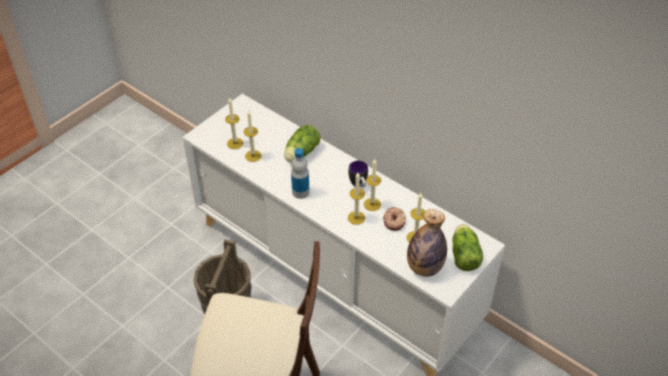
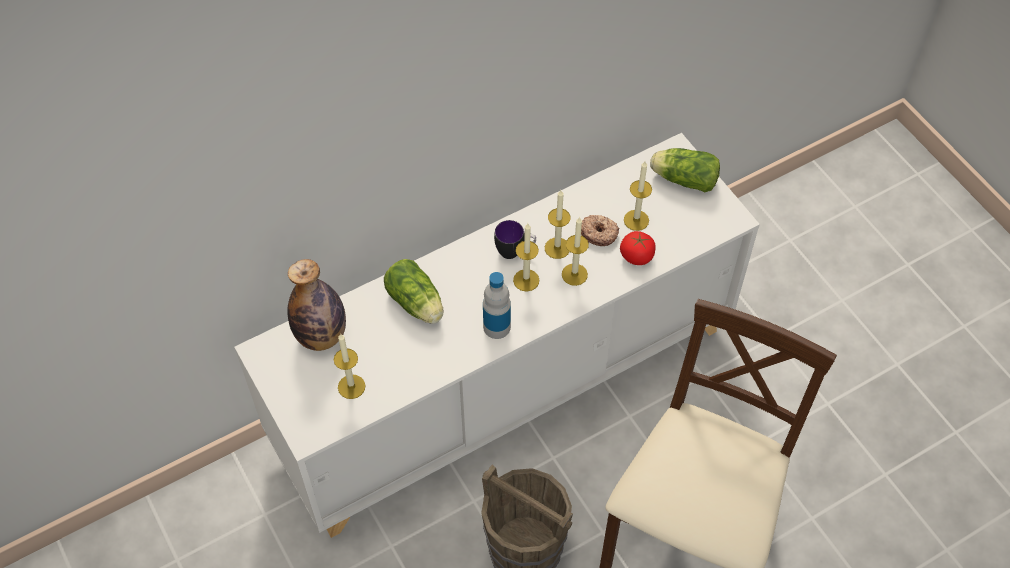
camera: 70 degrees left, 10 degrees up
candle [244,110,262,162] -> candle moved to [513,223,539,292]
bottle [407,209,447,277] -> bottle moved to [287,259,346,351]
none -> tomato [620,231,656,265]

